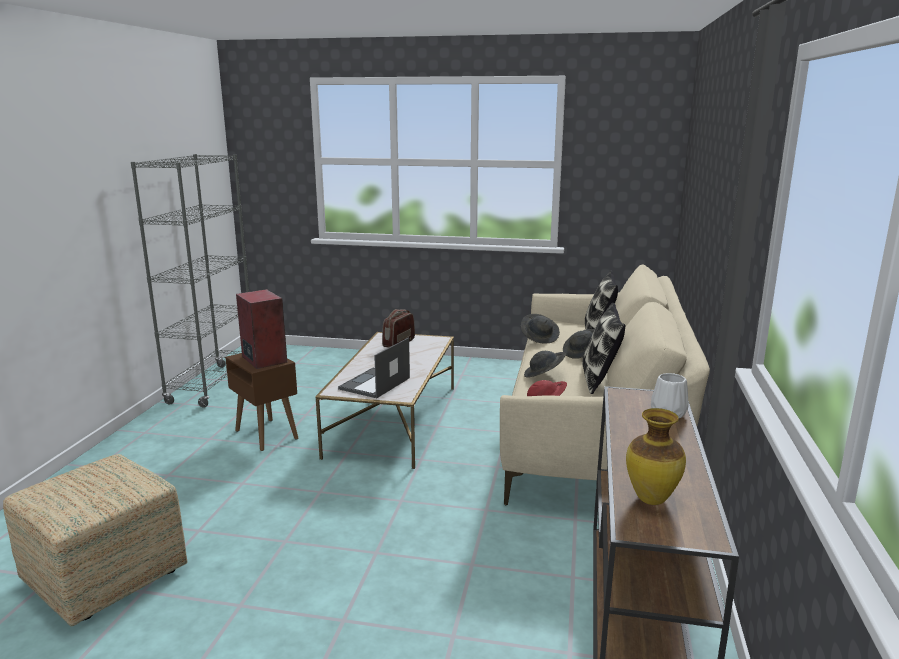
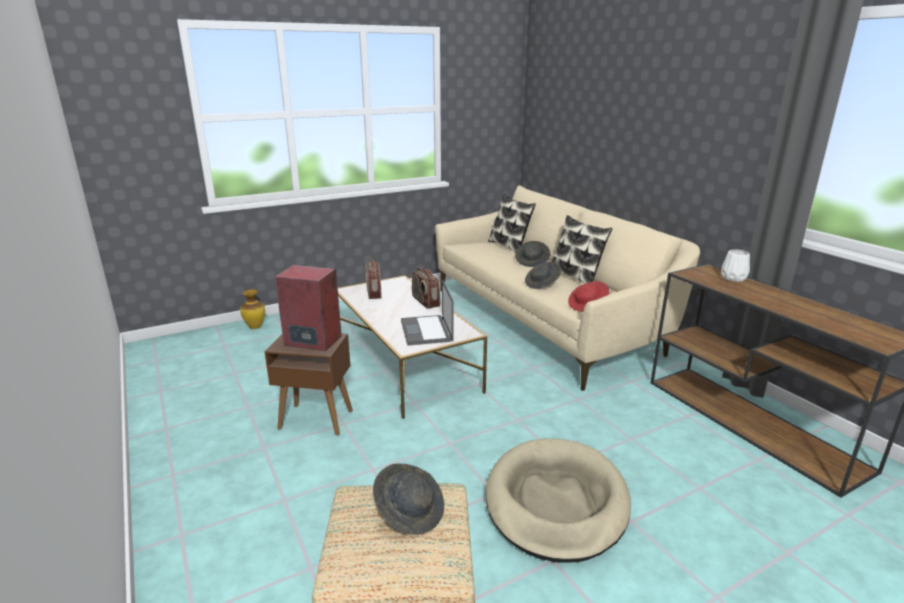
camera: 40 degrees left, 5 degrees up
grey bookcase [131,154,249,408] -> none
grey hat [521,314,560,344] -> grey hat moved to [373,464,444,535]
vase [626,408,686,505] -> vase moved to [240,289,265,329]
none -> radio [412,268,440,309]
none -> beige dog bed [486,438,631,563]

